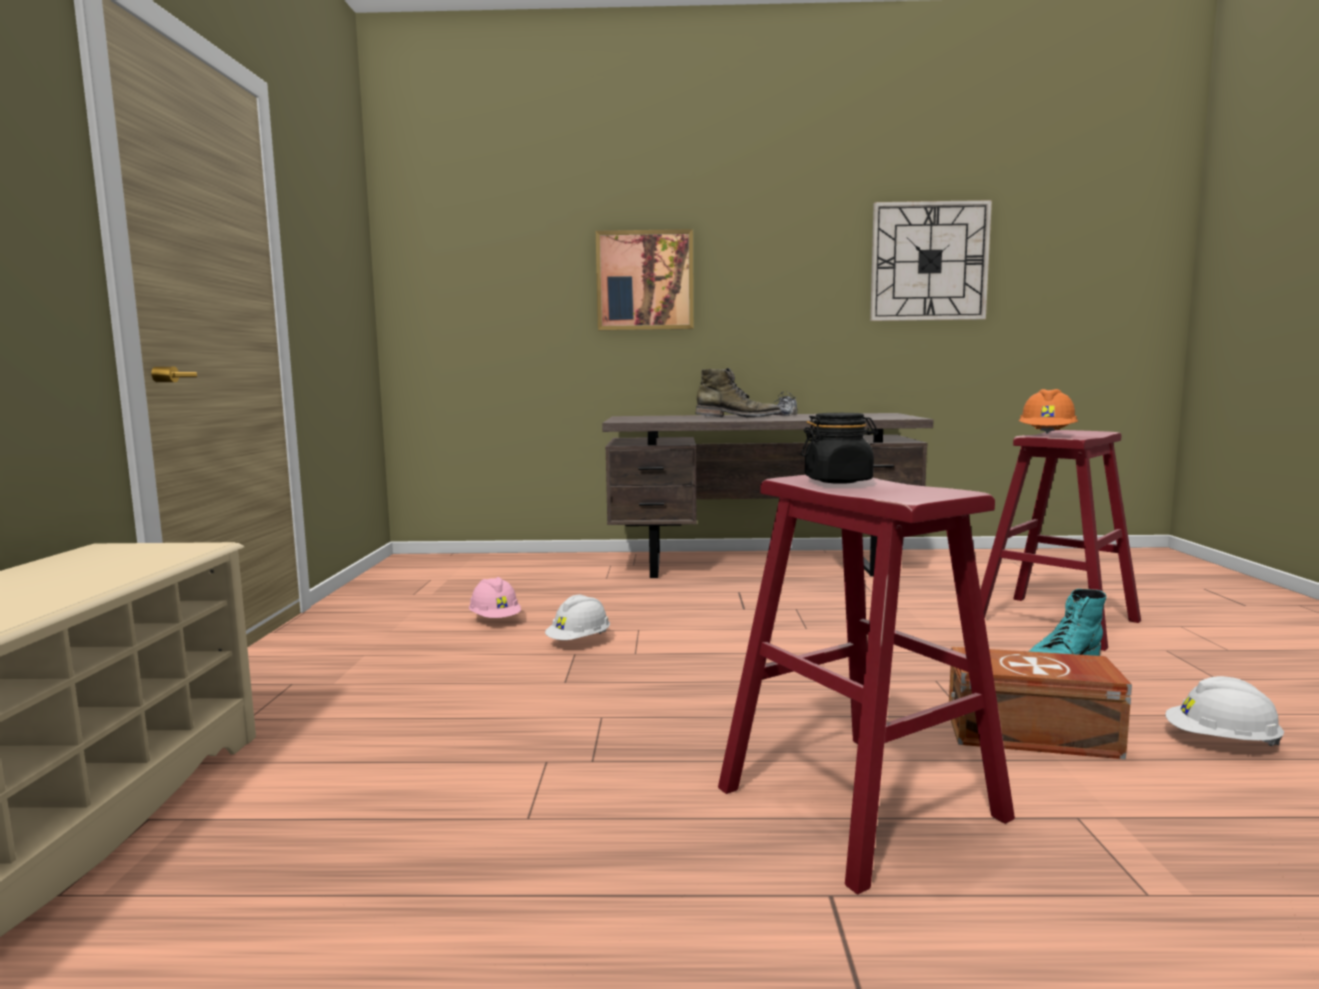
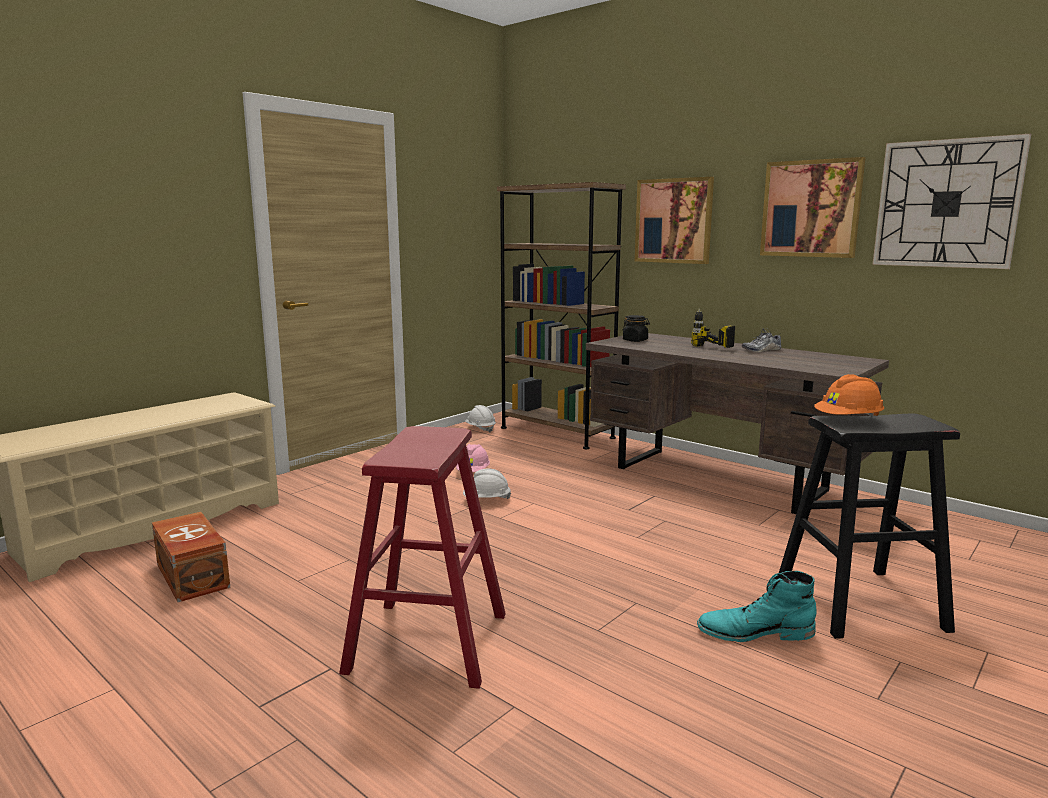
camera: 40 degrees right, 5 degrees up
green boot [696,368,781,417] -> power drill [691,308,735,348]
black jar [801,413,878,484] -> black jar moved to [623,315,650,342]
brown storage box [949,647,1132,759] -> brown storage box moved to [152,512,230,602]
red stool [980,430,1141,651] -> black stool [779,414,960,639]
white hard hat [1165,676,1284,746] -> white hard hat moved to [465,405,496,432]
none -> brown bookcase [497,182,626,449]
none -> picture [760,157,865,258]

